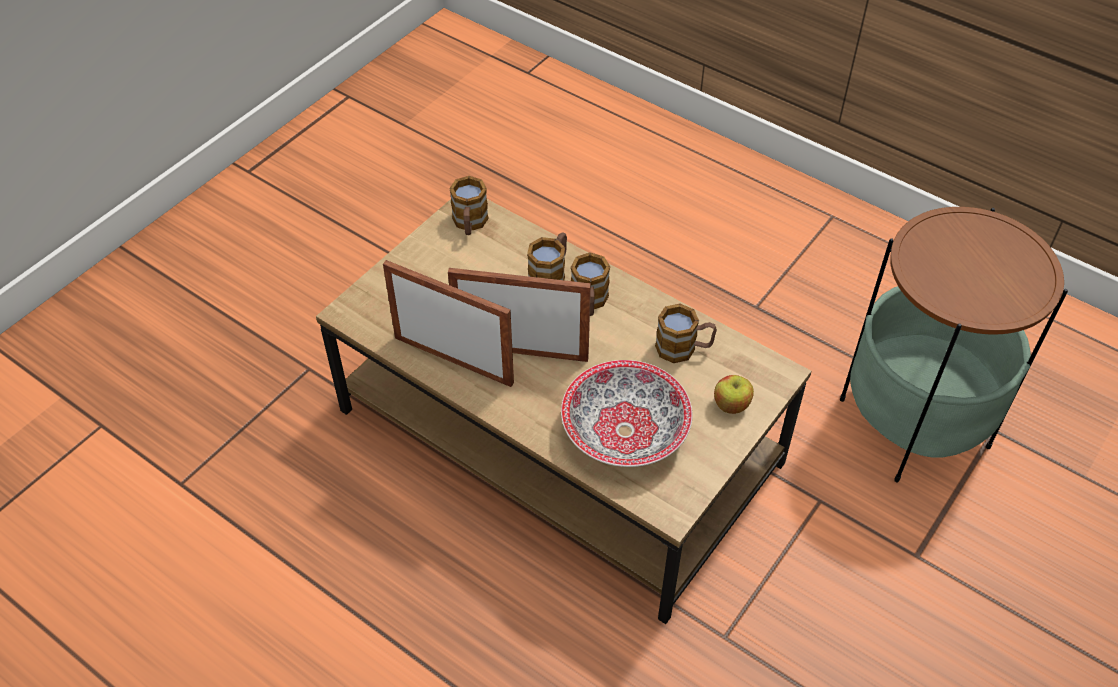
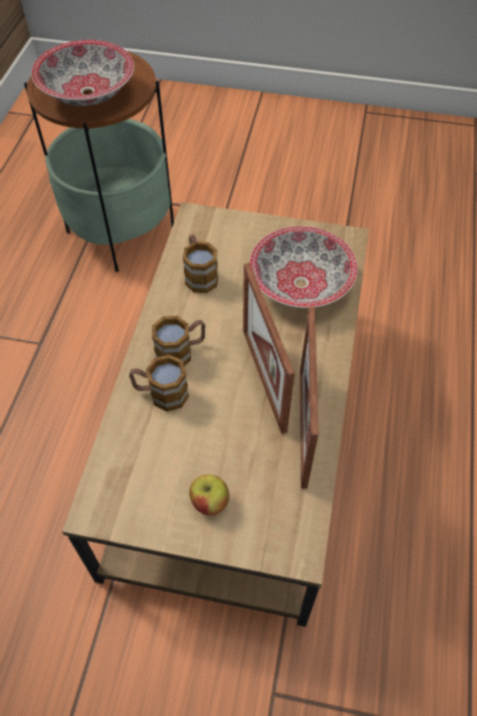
camera: 115 degrees left, 5 degrees up
mug [449,176,489,235] -> none
apple [714,375,754,414] -> apple moved to [189,474,229,515]
none -> bowl [31,40,134,106]

